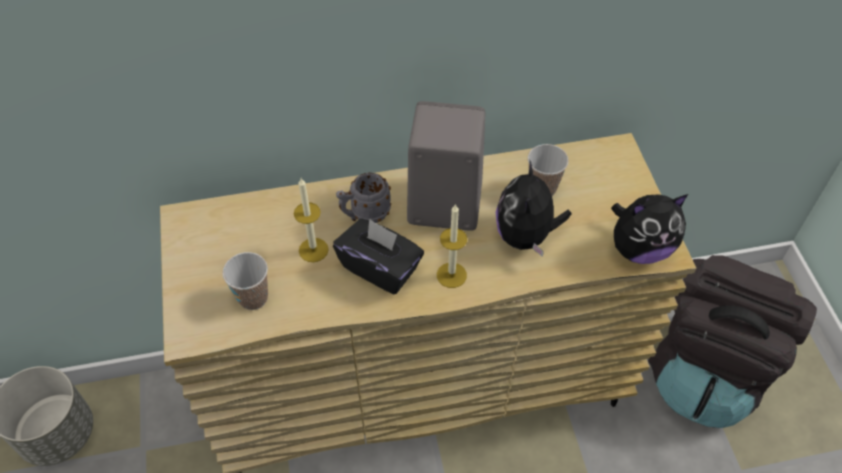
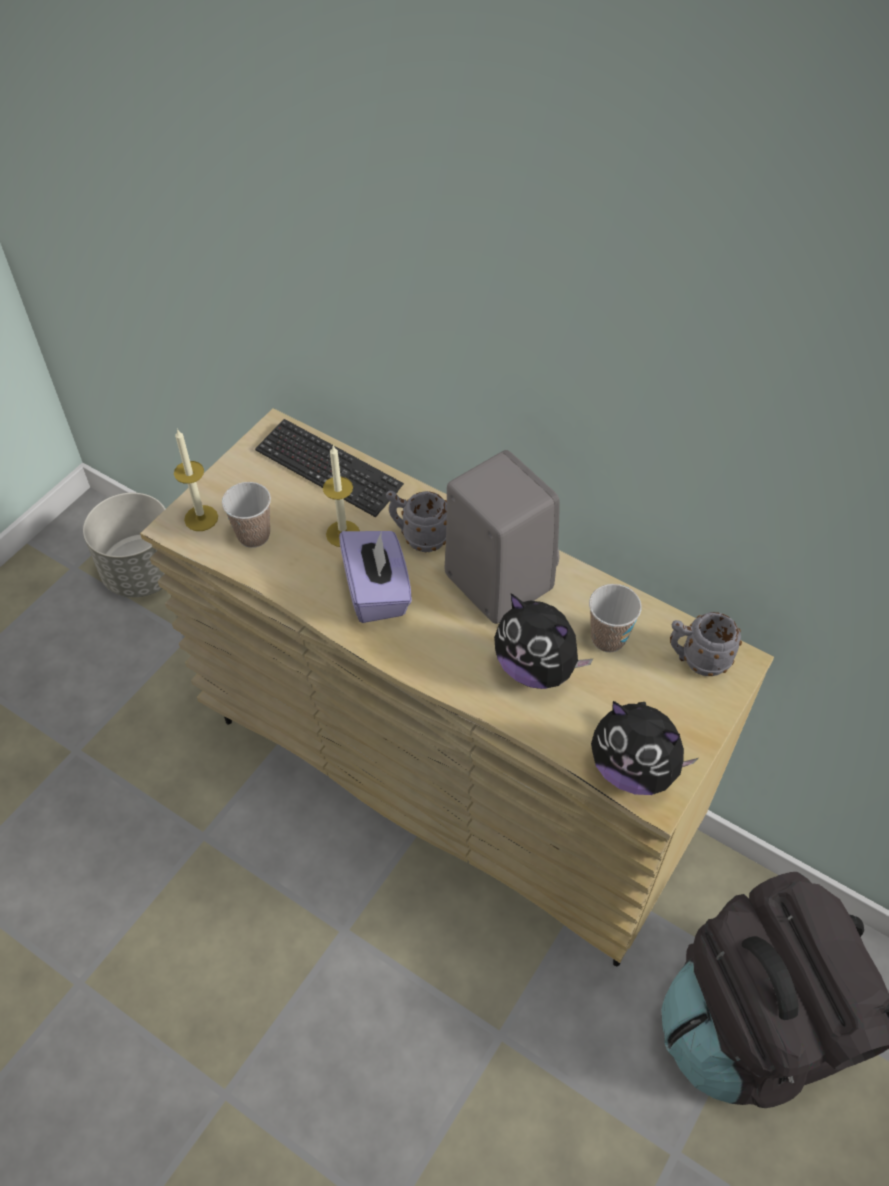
camera: 45 degrees right, 0 degrees up
black tissue box [333,218,424,294] -> purple tissue box [339,531,412,623]
candle [437,204,467,288] -> candle moved to [174,429,218,531]
plush toy [495,159,572,257] -> plush toy turned 105 degrees counterclockwise [494,594,593,689]
none -> keyboard [255,419,404,517]
none -> grey mug [670,612,742,676]

